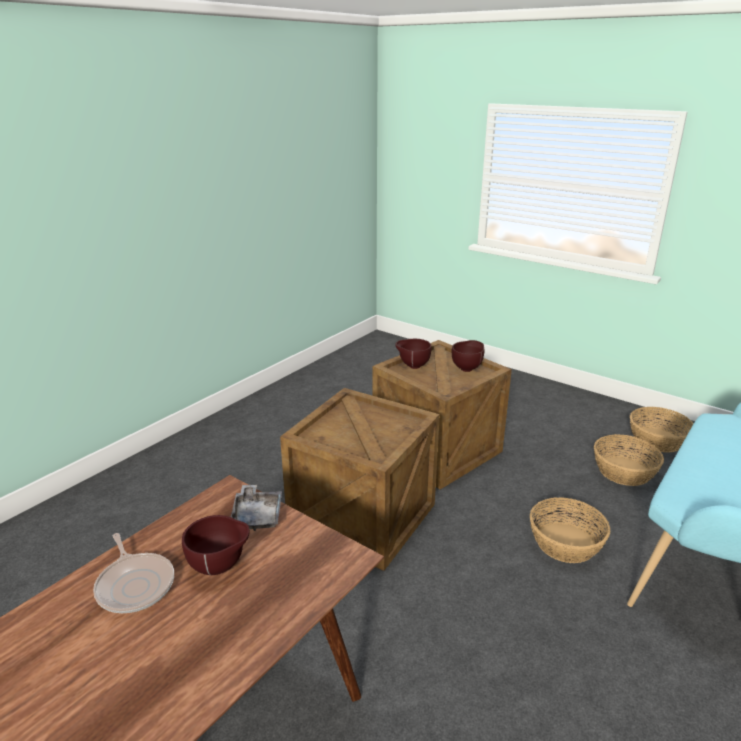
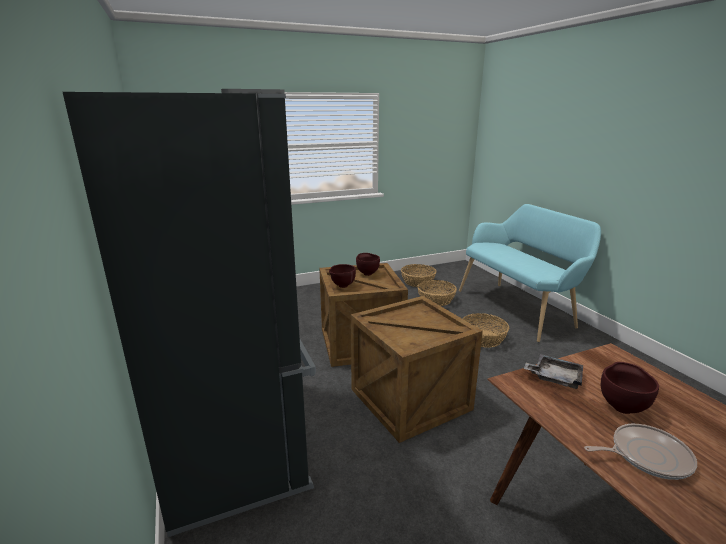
camera: 60 degrees left, 5 degrees down
none -> black fridge [63,89,316,537]

